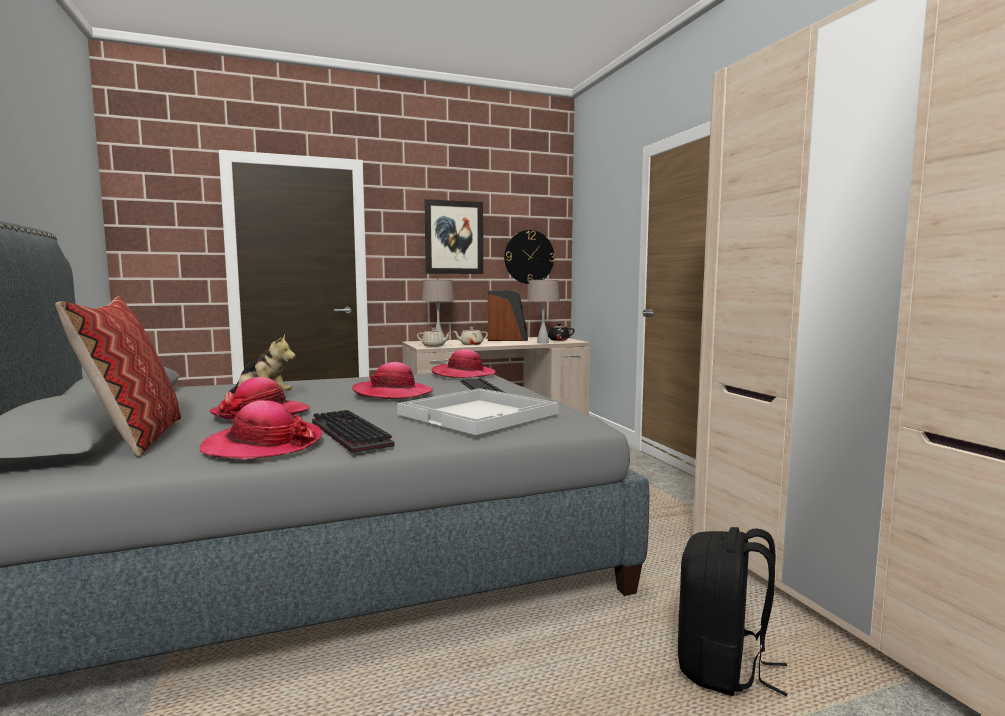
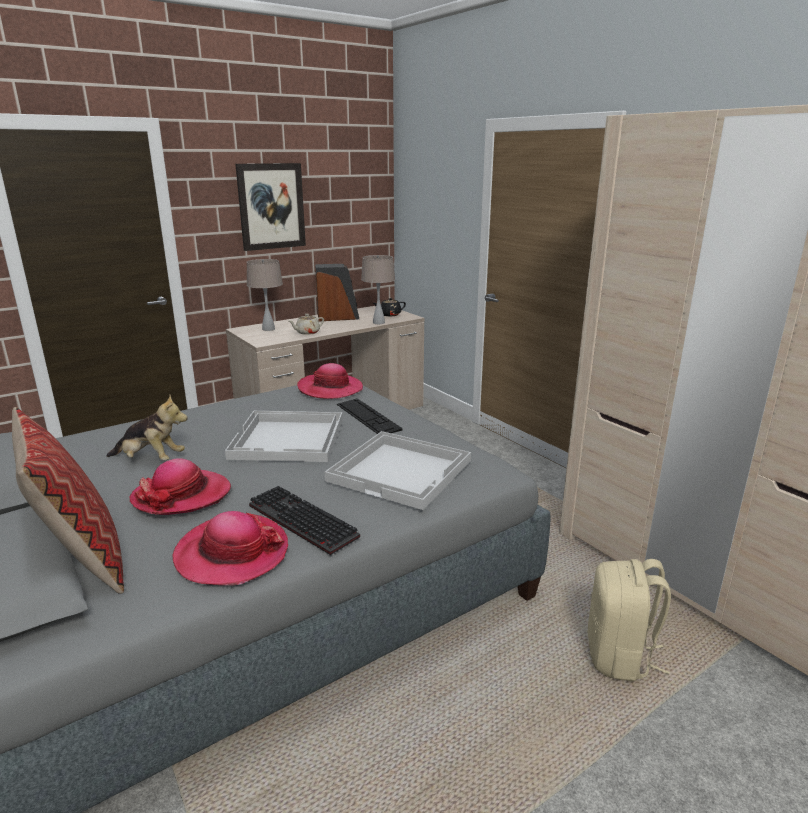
camera: 15 degrees left, 15 degrees up
hat [352,362,433,399] -> white tray [225,411,343,462]
beige teapot [417,328,452,347] -> none
wall clock [504,230,555,284] -> none
black backpack [678,527,788,696] -> beige backpack [587,559,671,682]

